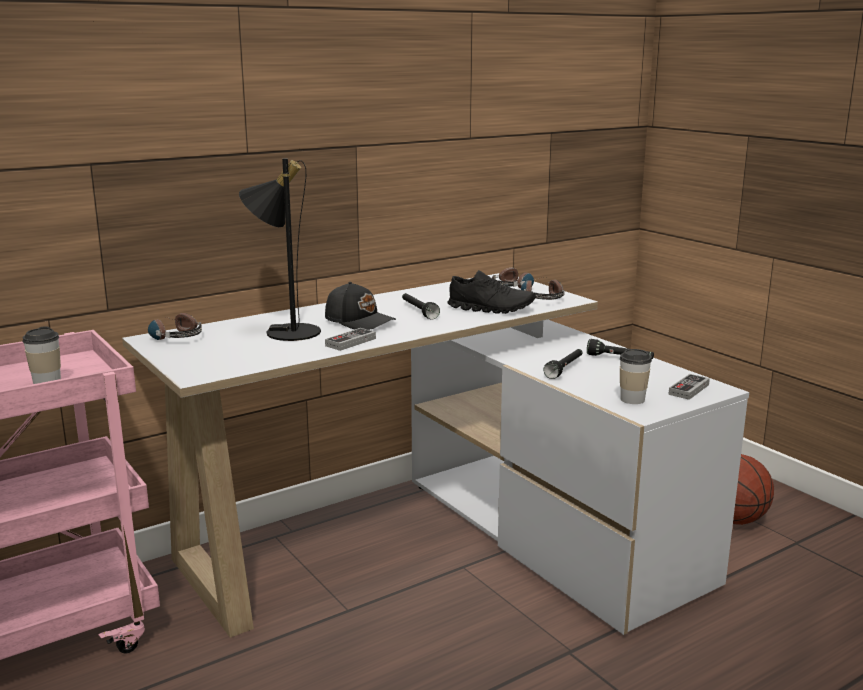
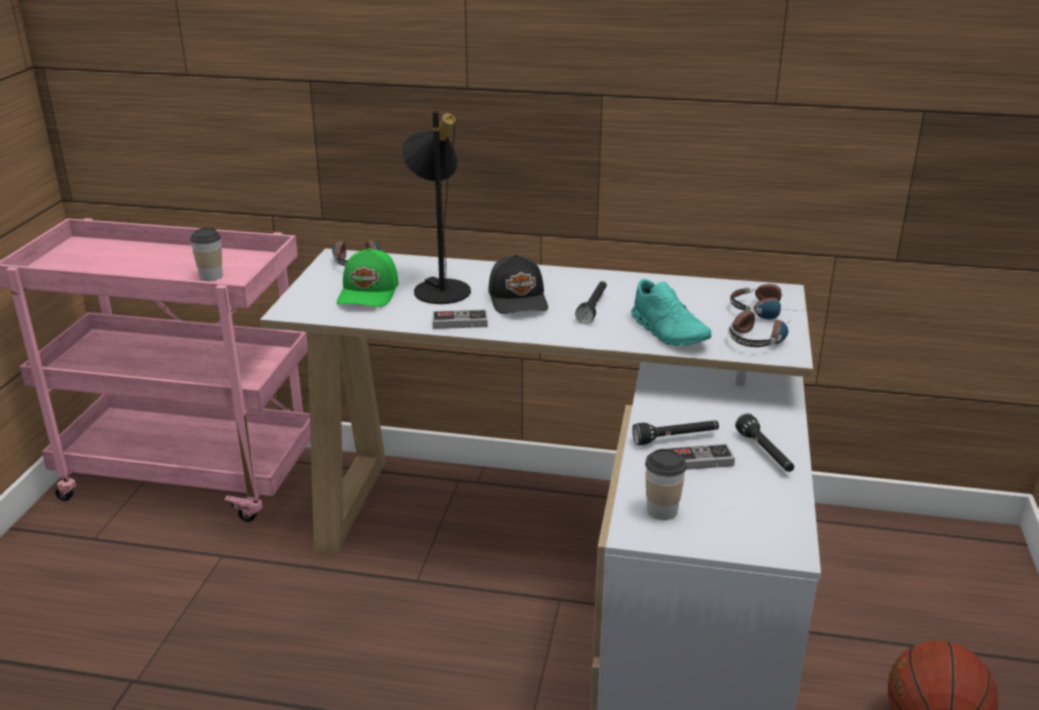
camera: 45 degrees right, 10 degrees up
black shoe [447,270,535,314] -> turquoise shoe [631,279,712,346]
game controller [668,374,710,400] -> game controller moved to [667,444,735,470]
none -> green cap [337,248,398,307]

